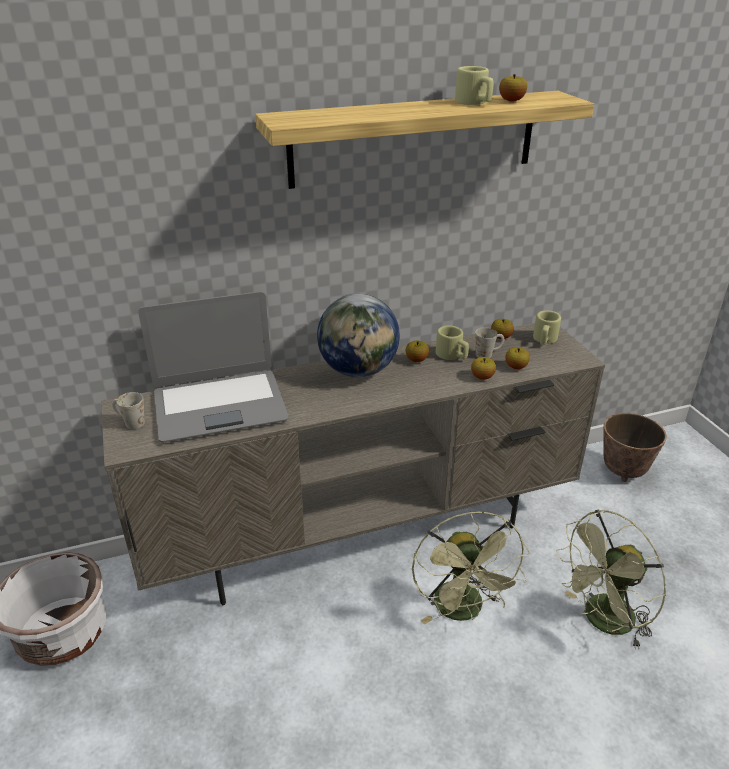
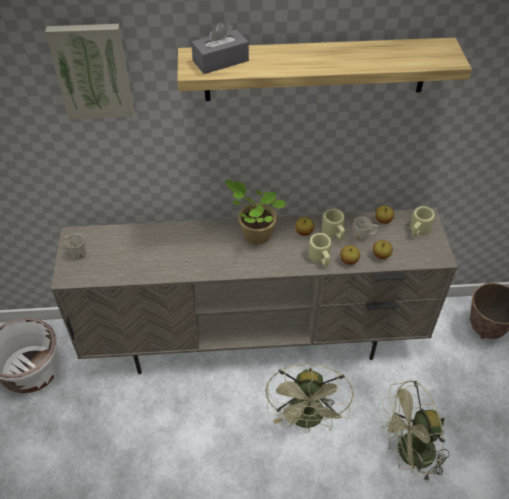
camera: 15 degrees right, 15 degrees up
laptop [138,291,289,442] -> none
globe [317,294,400,377] -> potted plant [225,180,286,245]
beige mug [455,66,493,105] -> beige mug moved to [308,233,331,267]
apple [499,74,527,101] -> none
none -> picture [45,24,134,119]
none -> grey tissue box [191,22,249,74]

